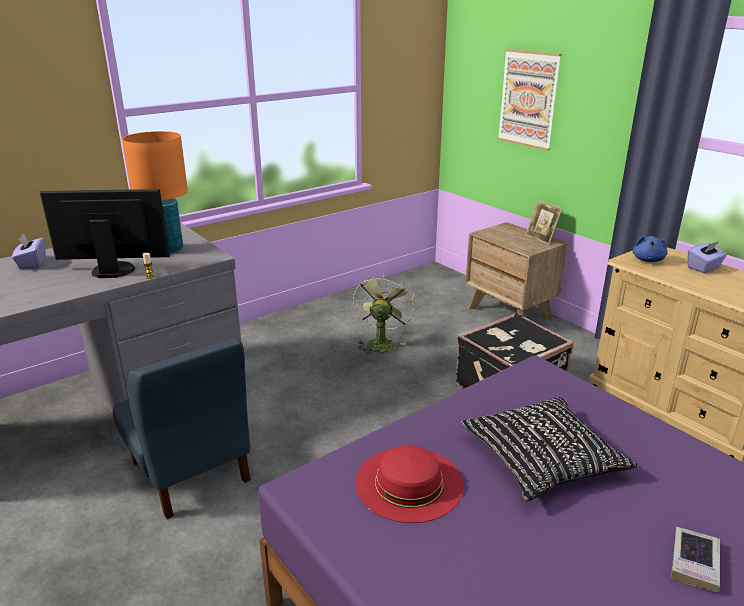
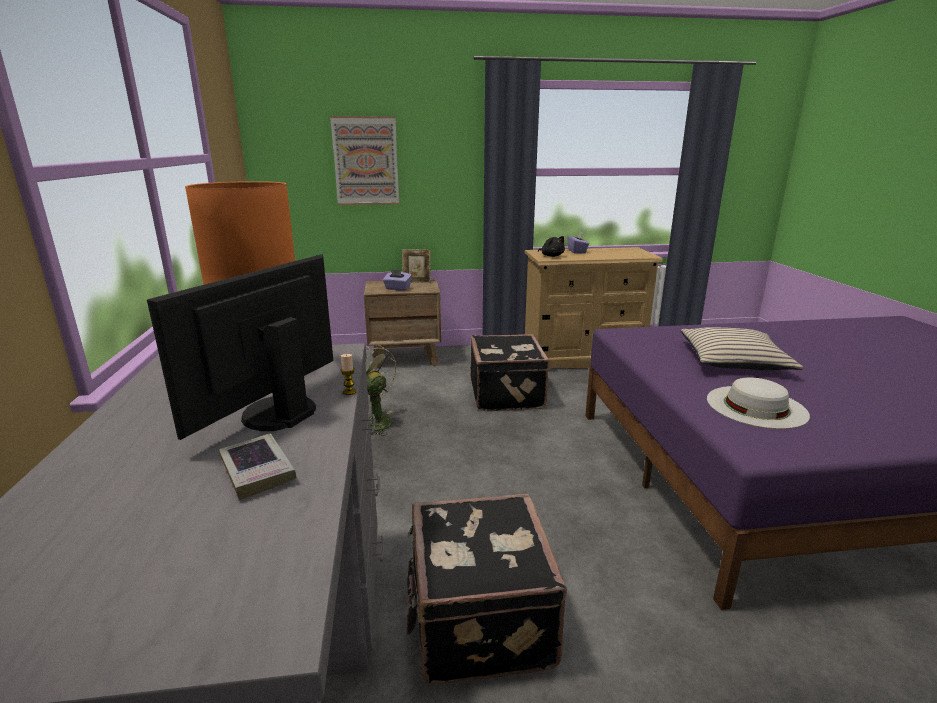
camera: 60 degrees left, 5 degrees down
purple tissue box [12,233,46,269] -> purple tissue box moved to [383,269,412,290]
blue chair [113,338,251,519] -> black suitcase [406,494,567,684]
red hat [355,445,464,523] -> white hat [707,378,810,429]
black pillow [460,397,637,501] -> beige pillow [681,327,804,370]
blue plush toy [633,236,668,262] -> black plush toy [538,236,565,257]
book [671,527,720,592] -> book moved to [219,433,297,500]

